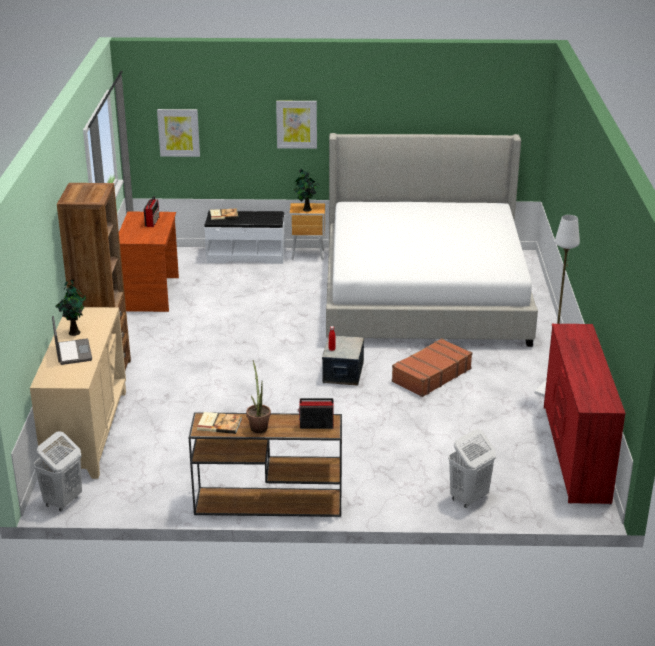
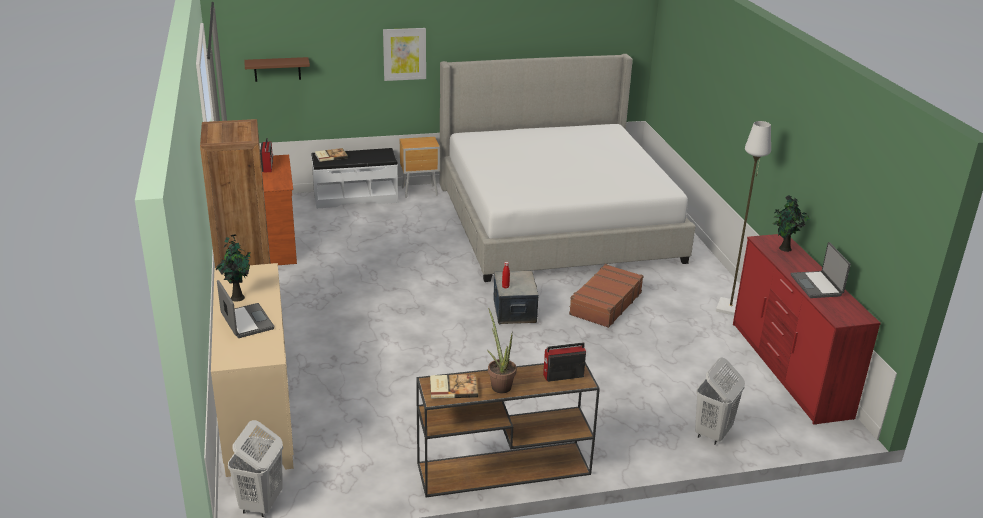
camera: 15 degrees left, 0 degrees up
picture [157,109,200,157] -> brown shelf [244,57,310,82]
potted plant [294,169,320,212] -> potted plant moved to [773,195,810,252]
none -> laptop [791,242,851,298]

